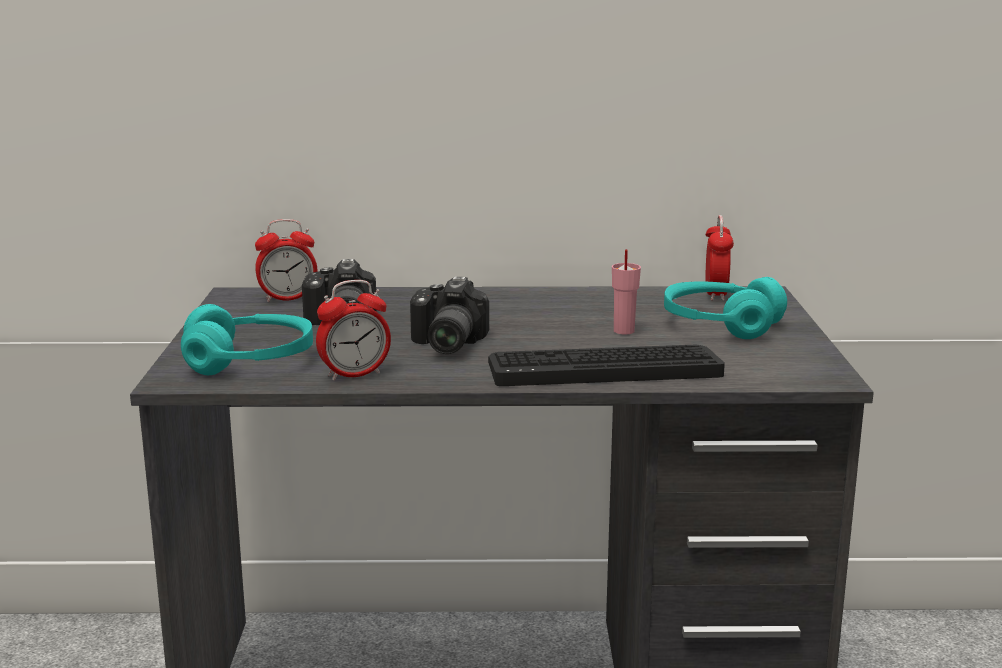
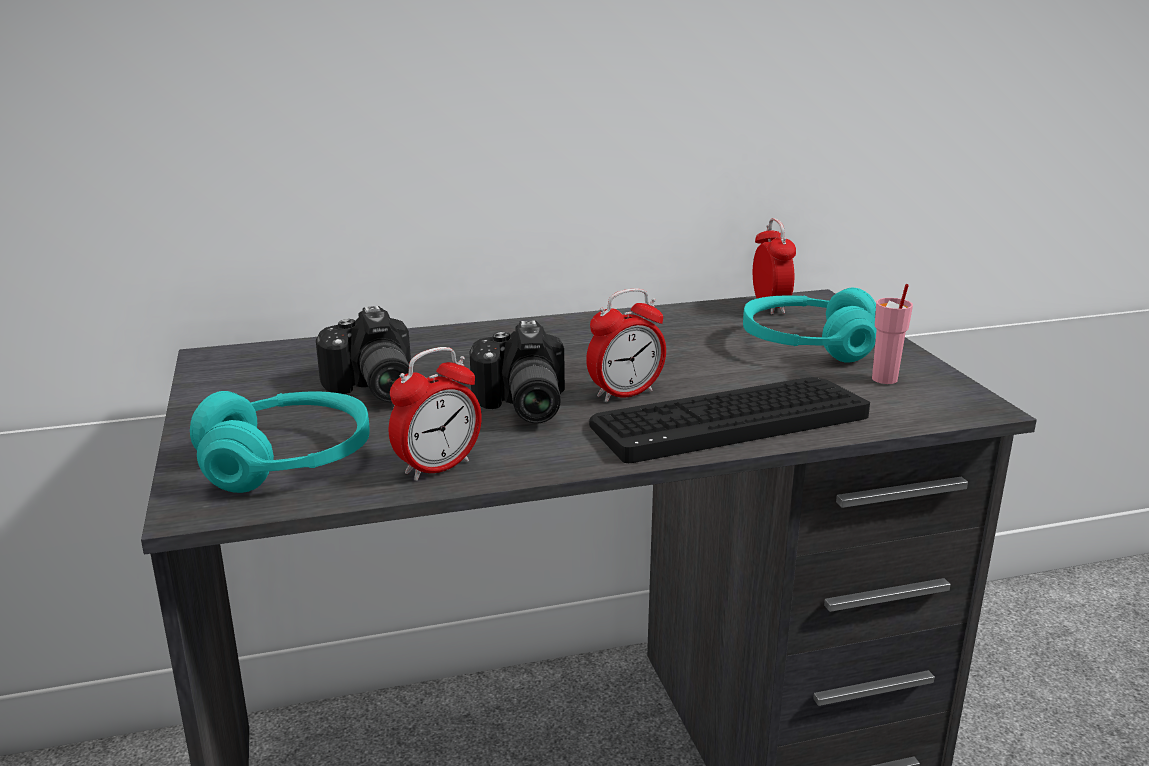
camera: 15 degrees left, 5 degrees up
alarm clock [255,219,317,302] -> alarm clock moved to [586,288,666,402]
pink cup [612,249,641,334] -> pink cup moved to [872,284,913,384]

